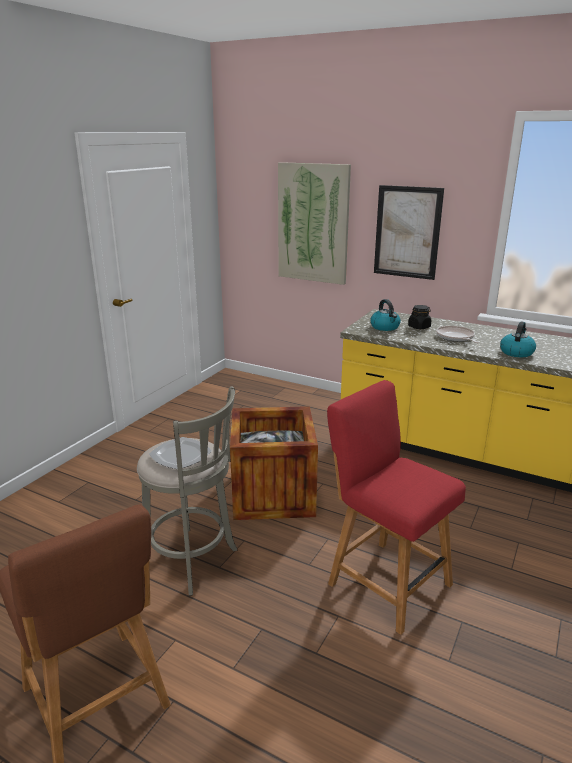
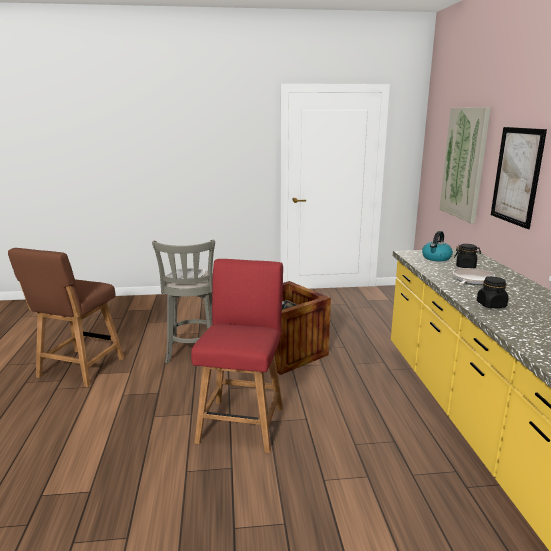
camera: 55 degrees right, 5 degrees down
kettle [500,321,536,357] -> black jar [477,276,508,308]

